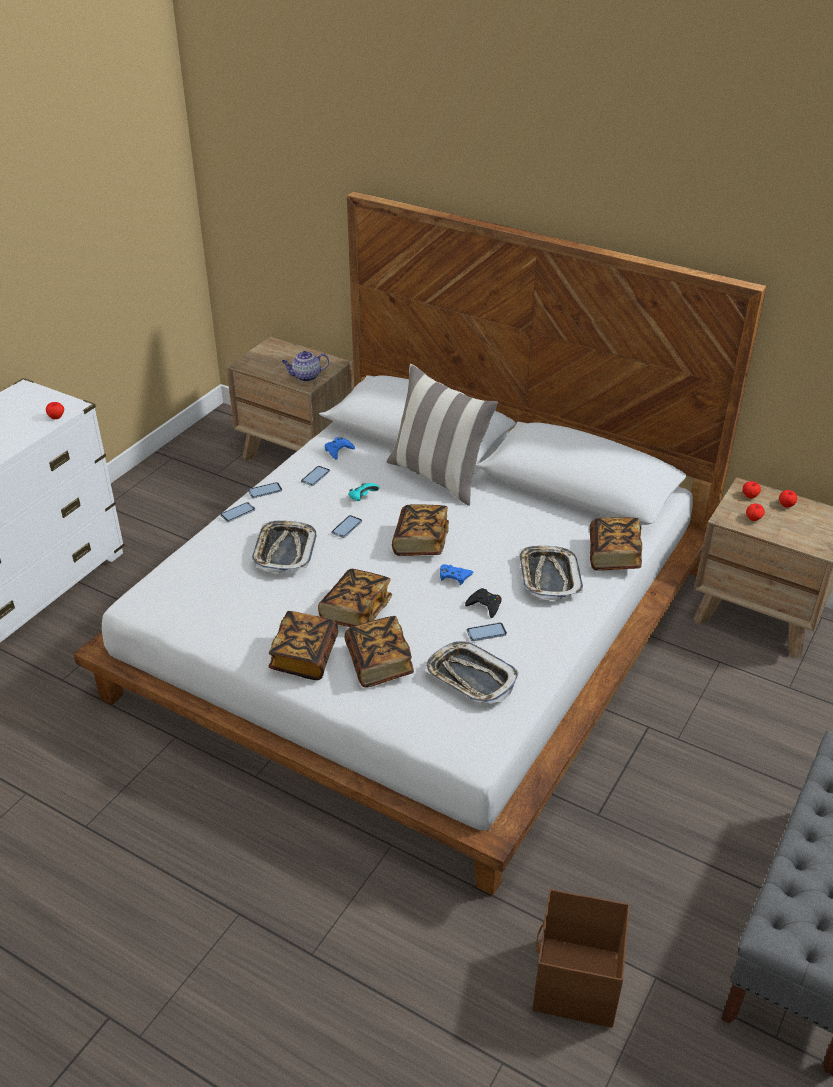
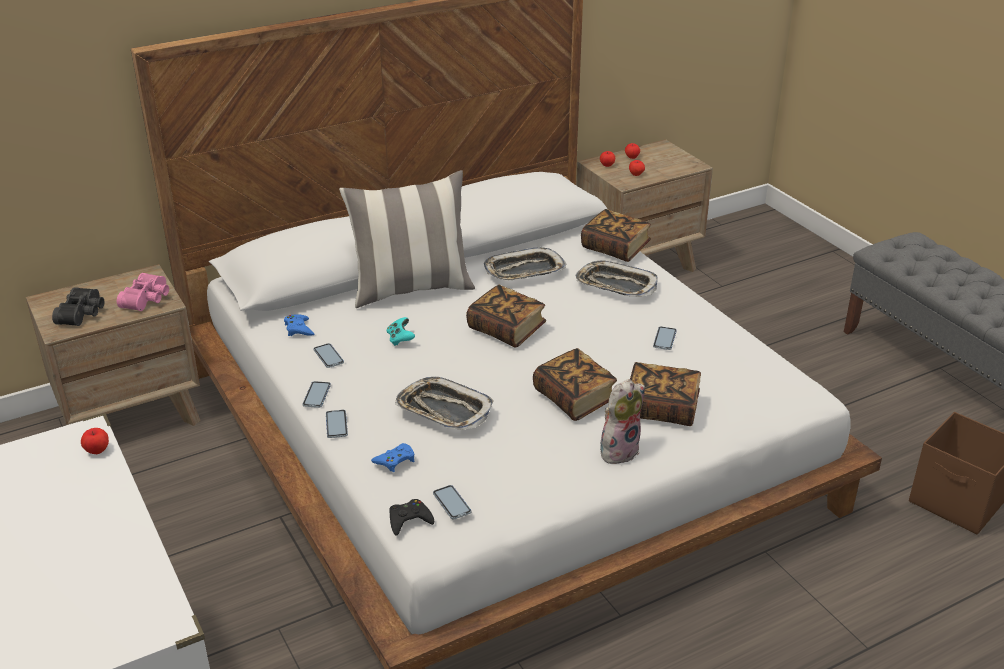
camera: 60 degrees left, 5 degrees down
book [269,611,338,680] -> plush toy [600,379,645,466]
teapot [282,351,329,382] -> pink binoculars [117,273,169,311]
phone [331,515,362,538] -> phone moved to [433,485,471,520]
tray [425,641,519,704] -> tray moved to [484,247,567,281]
blue game controller [440,564,473,585] -> blue game controller moved to [371,443,415,472]
black game controller [465,588,501,618] -> black game controller moved to [390,499,434,536]
none -> black binoculars [52,287,104,326]

